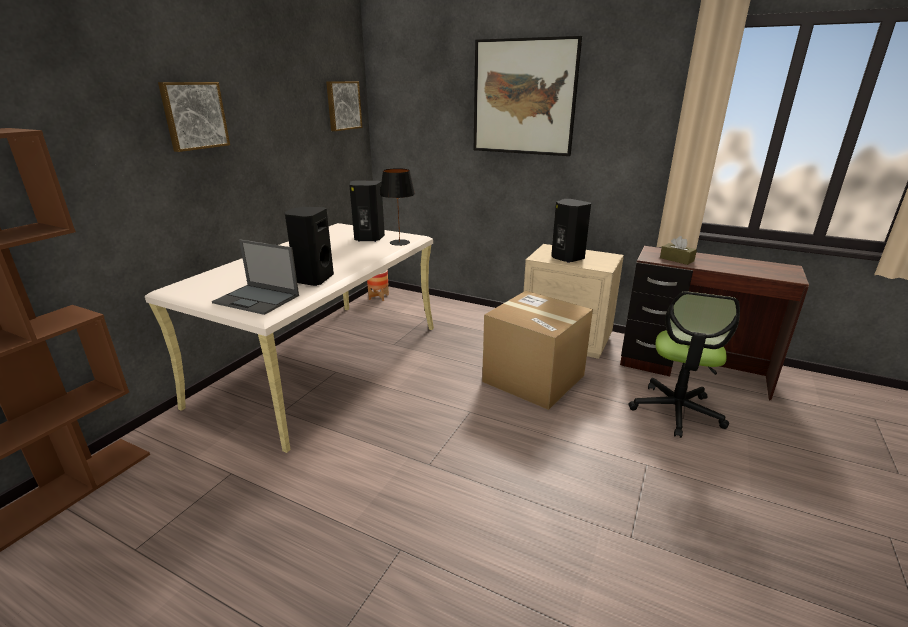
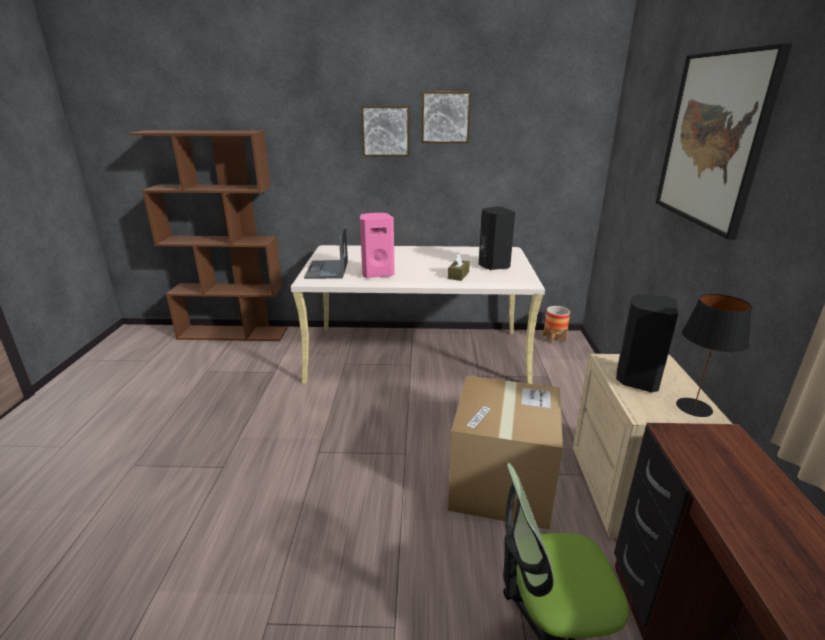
camera: 65 degrees right, 0 degrees up
black speaker [285,207,334,286] -> pink speaker [360,213,395,278]
picture [326,81,362,131] -> picture moved to [422,91,471,143]
black table lamp [380,168,415,246] -> black table lamp moved to [676,294,752,417]
brown tissue box [660,236,697,265] -> brown tissue box moved to [448,253,470,281]

